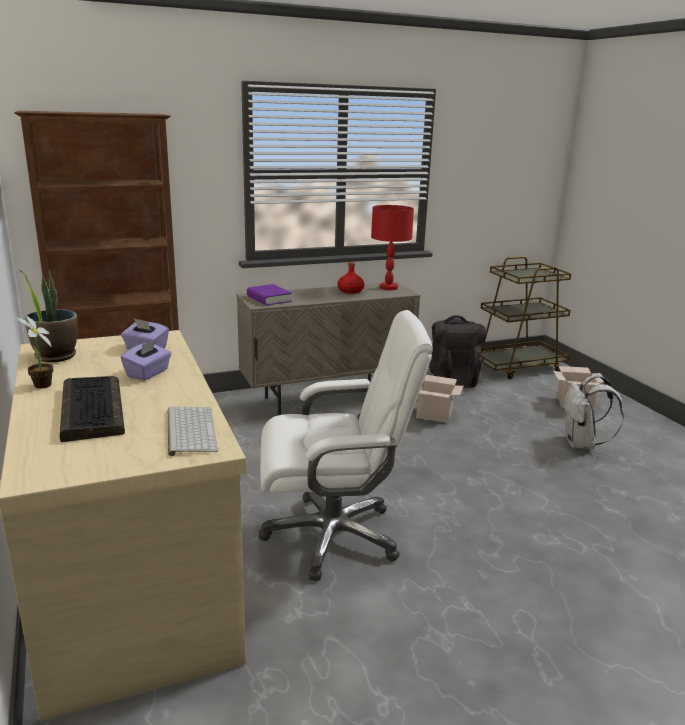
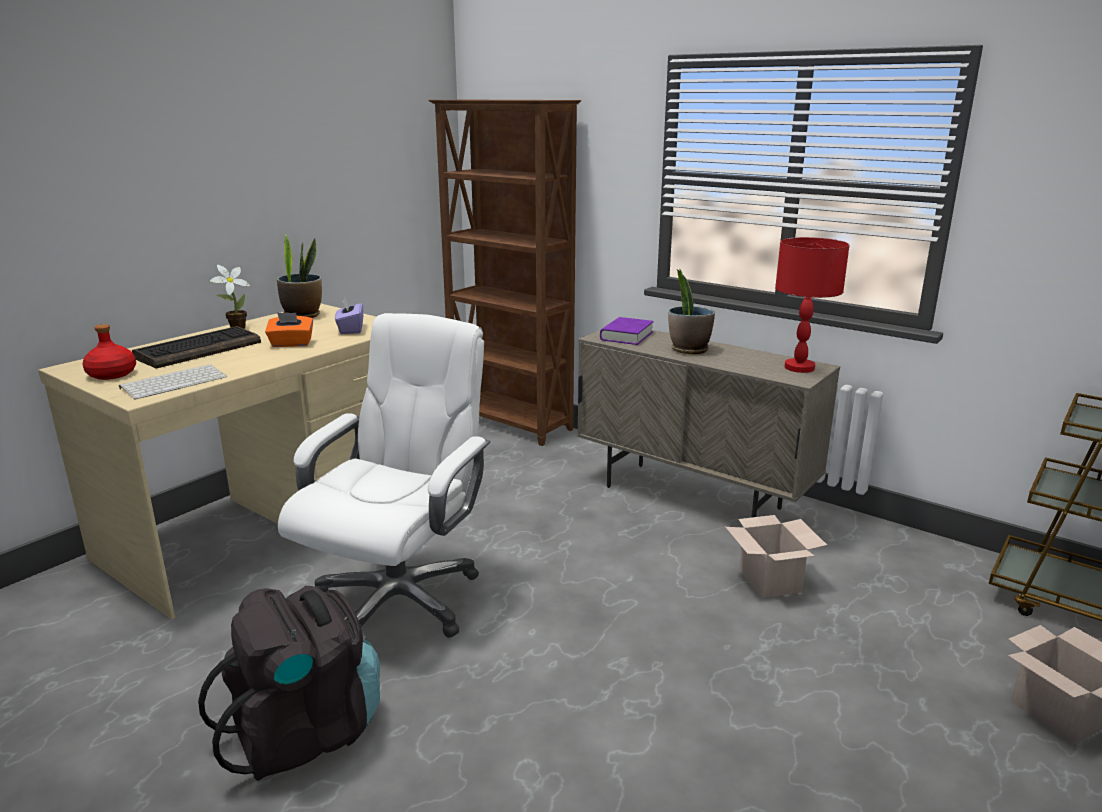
camera: 60 degrees right, 0 degrees up
purple tissue box [121,339,171,381] -> orange tissue box [265,313,313,347]
white office chair [259,310,433,581] -> white office chair turned 120 degrees counterclockwise [278,313,491,638]
red bottle [338,262,364,294] -> red bottle moved to [82,324,136,380]
black backpack [429,315,486,388] -> black backpack moved to [198,586,380,781]
white backpack [564,375,624,449] -> none
none -> potted plant [668,269,715,354]

